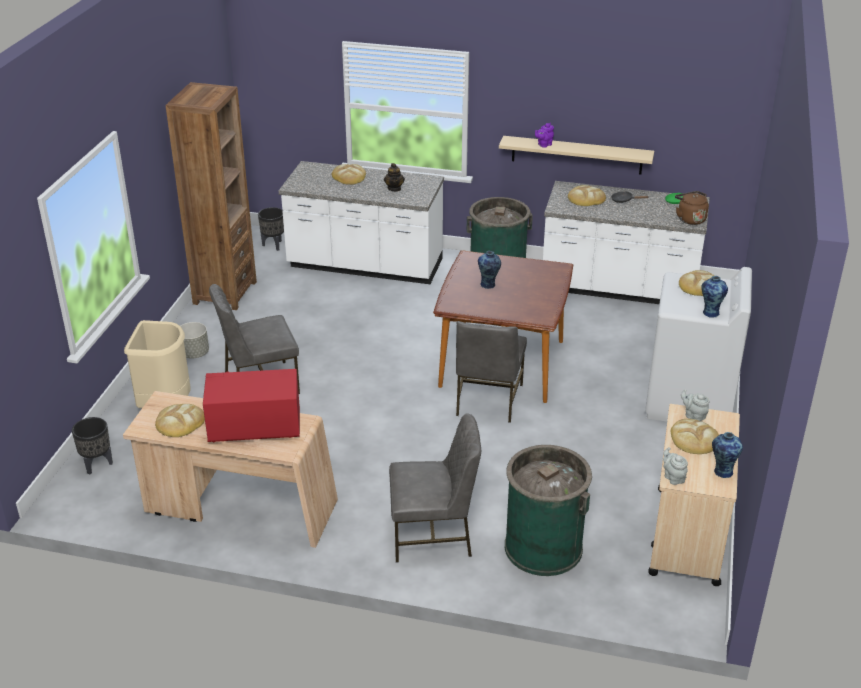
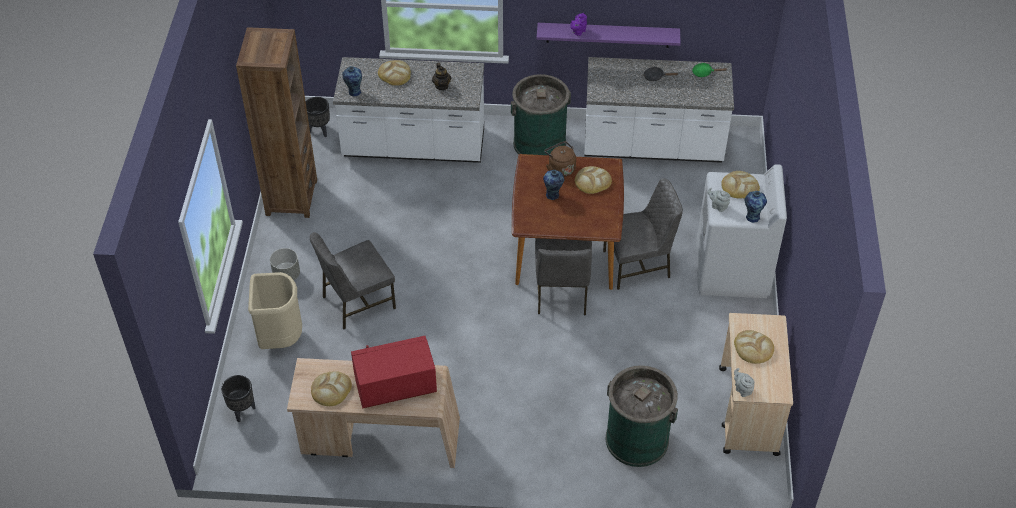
camera: 10 degrees left, 15 degrees up
grey chair [389,413,481,562] -> grey chair moved to [603,178,683,290]
beige shelf [499,136,654,175] -> purple shelf [537,23,680,48]
bread [568,185,606,206] -> bread moved to [575,166,612,194]
brown kettle [675,191,709,225] -> brown kettle moved to [544,141,576,177]
grey teapot [681,389,710,421] -> grey teapot moved to [707,188,730,212]
vase [712,432,743,478] -> vase moved to [342,66,362,96]

